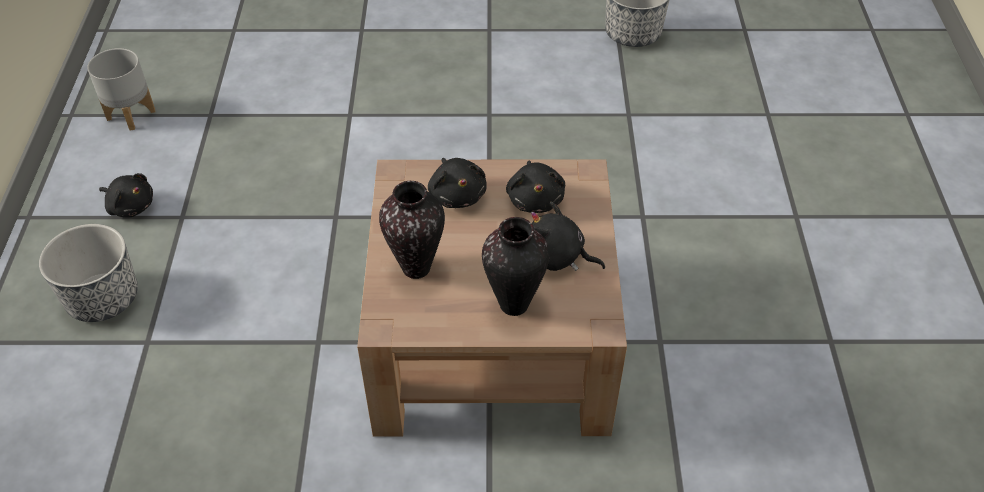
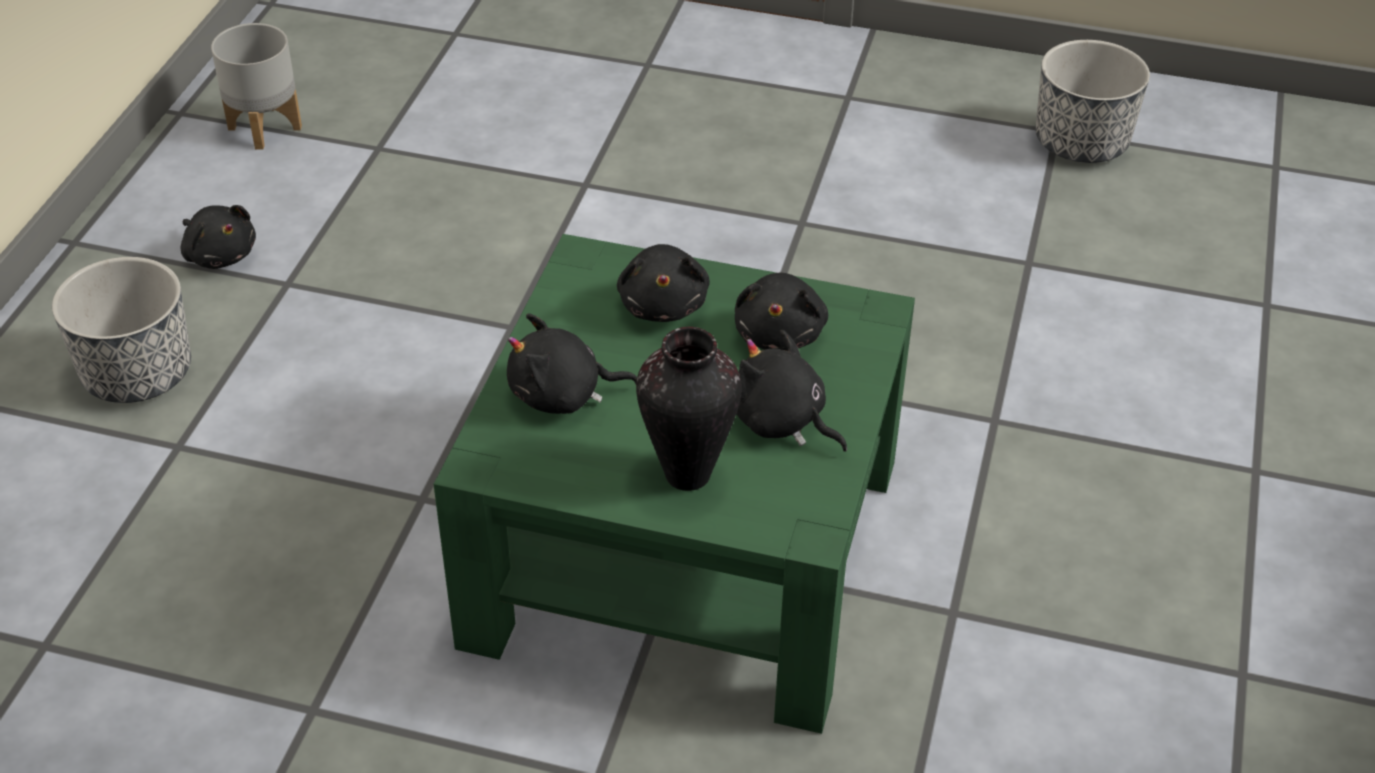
camera: 15 degrees right, 5 degrees down
brown coffee table [357,160,627,437] -> green coffee table [433,234,915,734]
vase [379,181,445,279] -> black plush toy [507,313,637,414]

